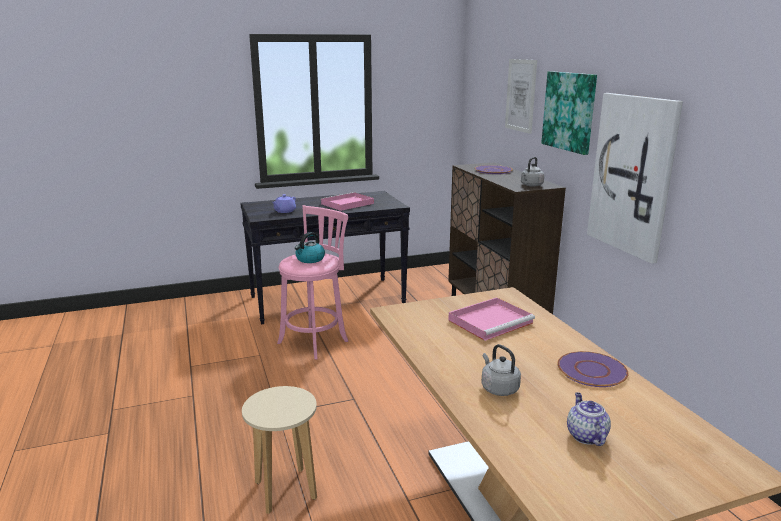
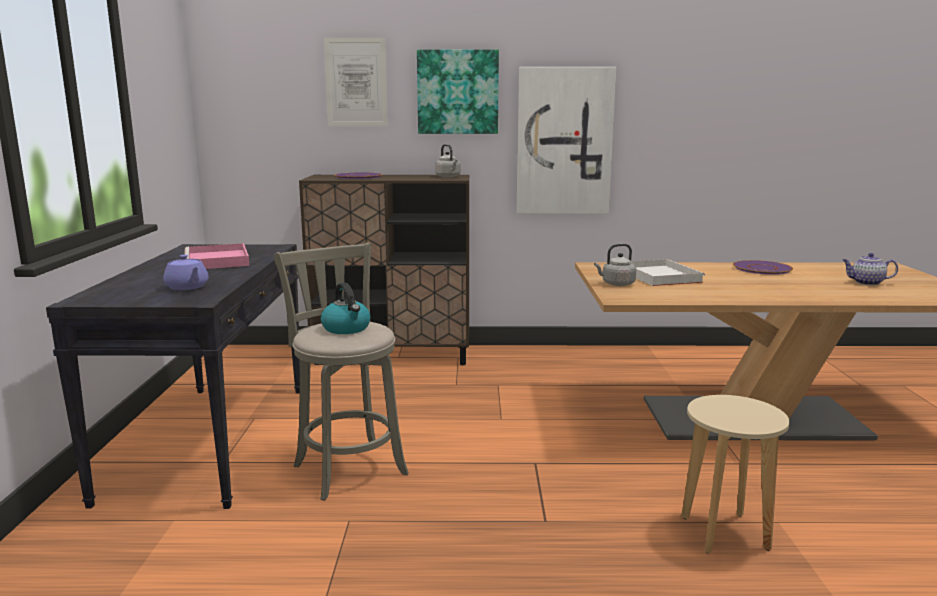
camera: 70 degrees left, 5 degrees down
pink stool [277,205,348,360] -> grey stool [274,243,409,501]
pink tray [448,297,535,341] -> white tray [631,259,705,286]
grey kettle [481,344,521,396] -> grey kettle moved to [594,244,636,286]

